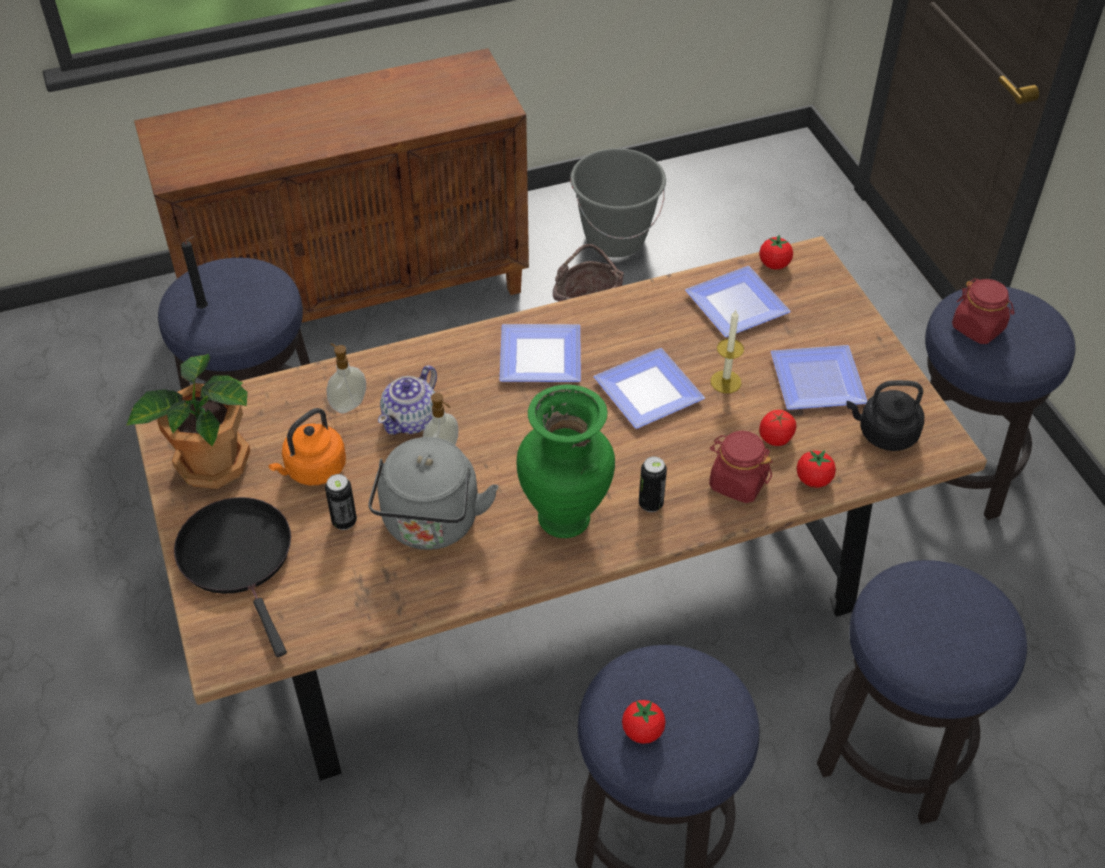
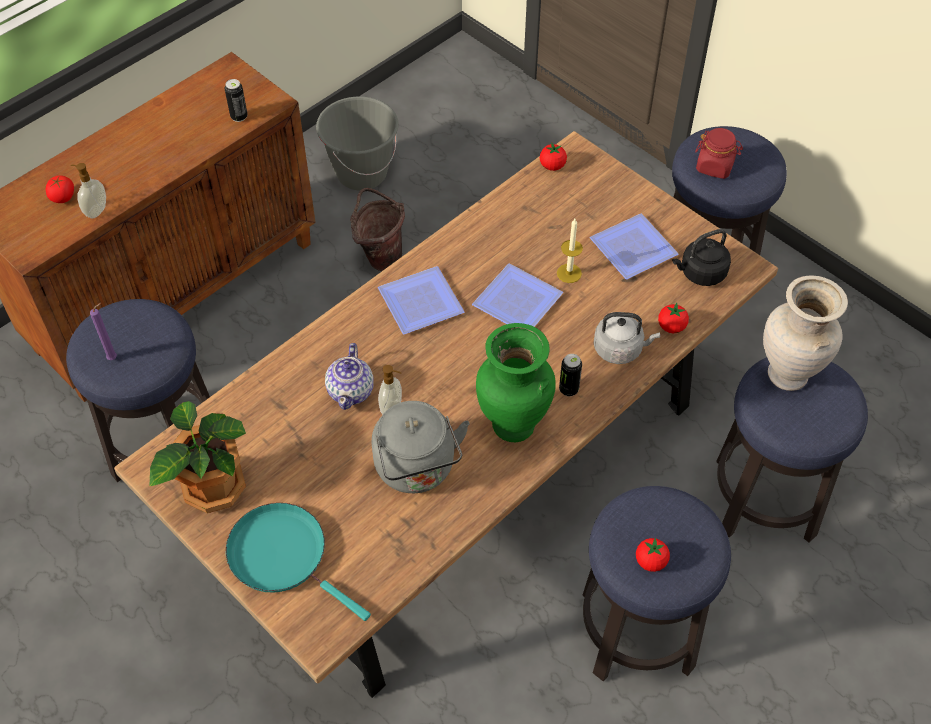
camera: 25 degrees left, 5 degrees up
black frying pan [174,497,291,657] -> turquoise frying pan [226,503,371,621]
black candle [181,236,208,309] -> purple candle [90,303,117,360]
orange kettle [268,408,346,486] -> none
can [325,474,357,530] -> can moved to [225,79,248,122]
soap dispenser [326,343,366,414] -> soap dispenser moved to [71,163,106,218]
plate [685,266,791,337] -> none
red jar [709,431,773,503] -> grey kettle [594,312,660,364]
tomato [759,410,797,446] -> tomato moved to [46,175,74,203]
none -> beige vase [763,275,848,391]

